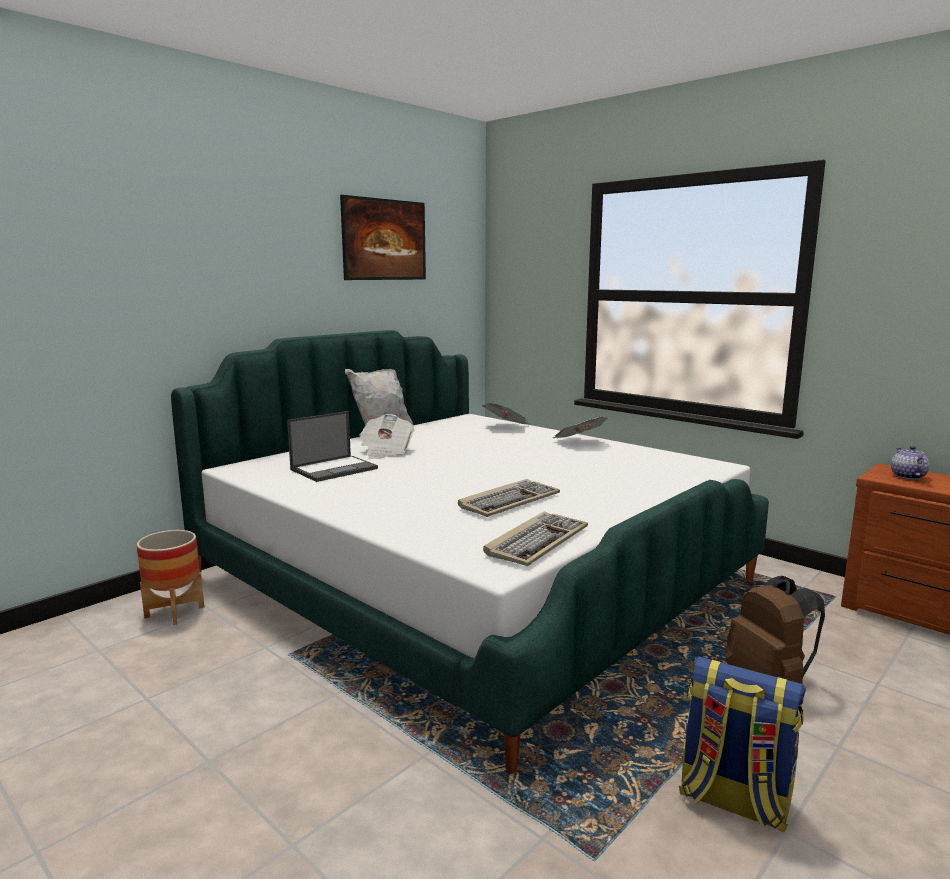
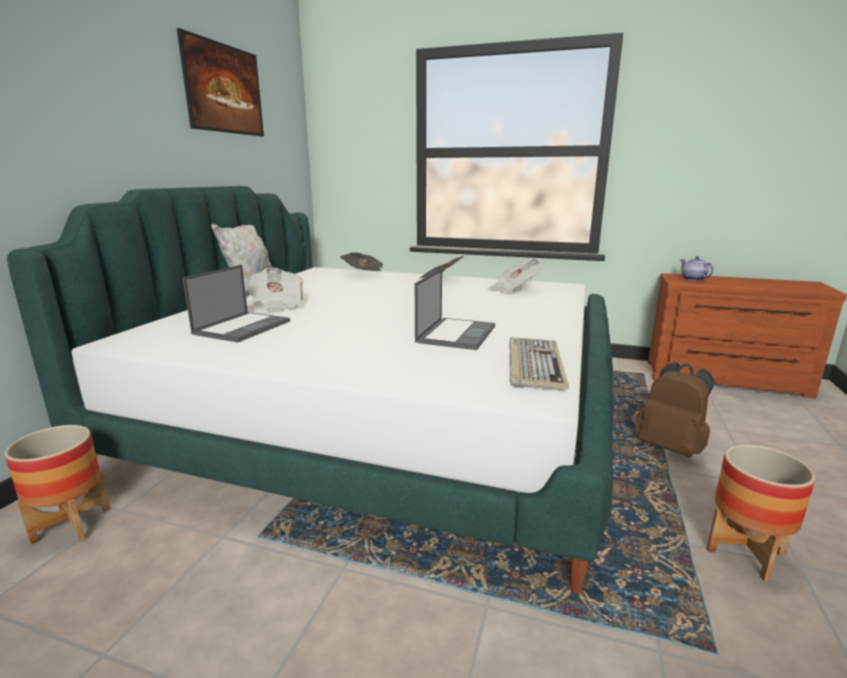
camera: 25 degrees left, 5 degrees up
keyboard [458,479,560,517] -> laptop [415,269,495,350]
backpack [679,656,806,832] -> planter [706,444,815,581]
none -> newspaper [487,259,542,292]

